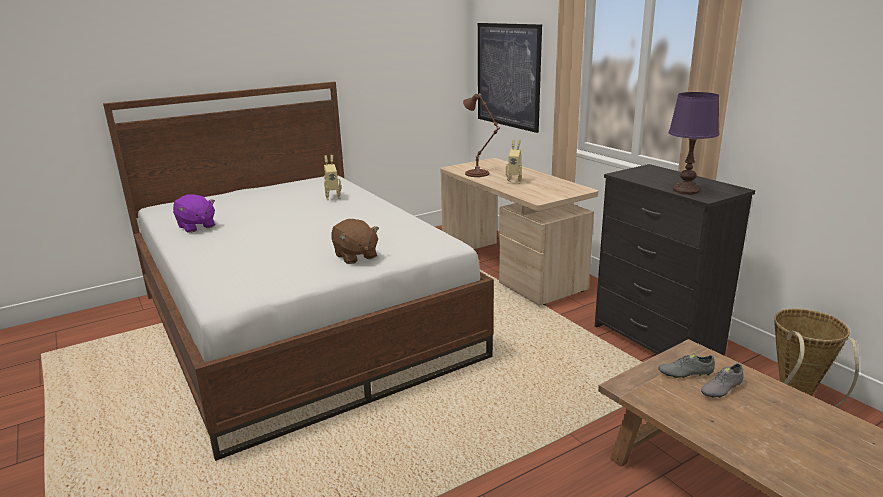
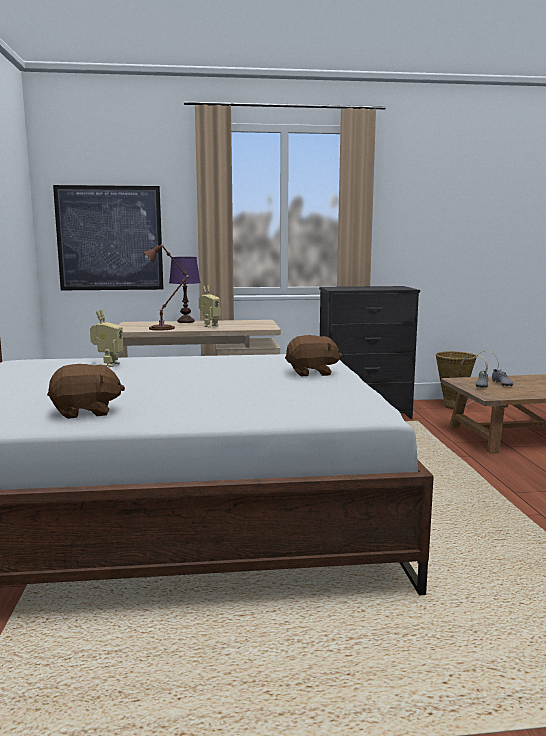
camera: 65 degrees left, 10 degrees down
purple plush toy [173,194,215,233] -> brown plush toy [47,364,125,419]
purple table lamp [669,92,719,195] -> purple table lamp moved to [169,257,200,323]

